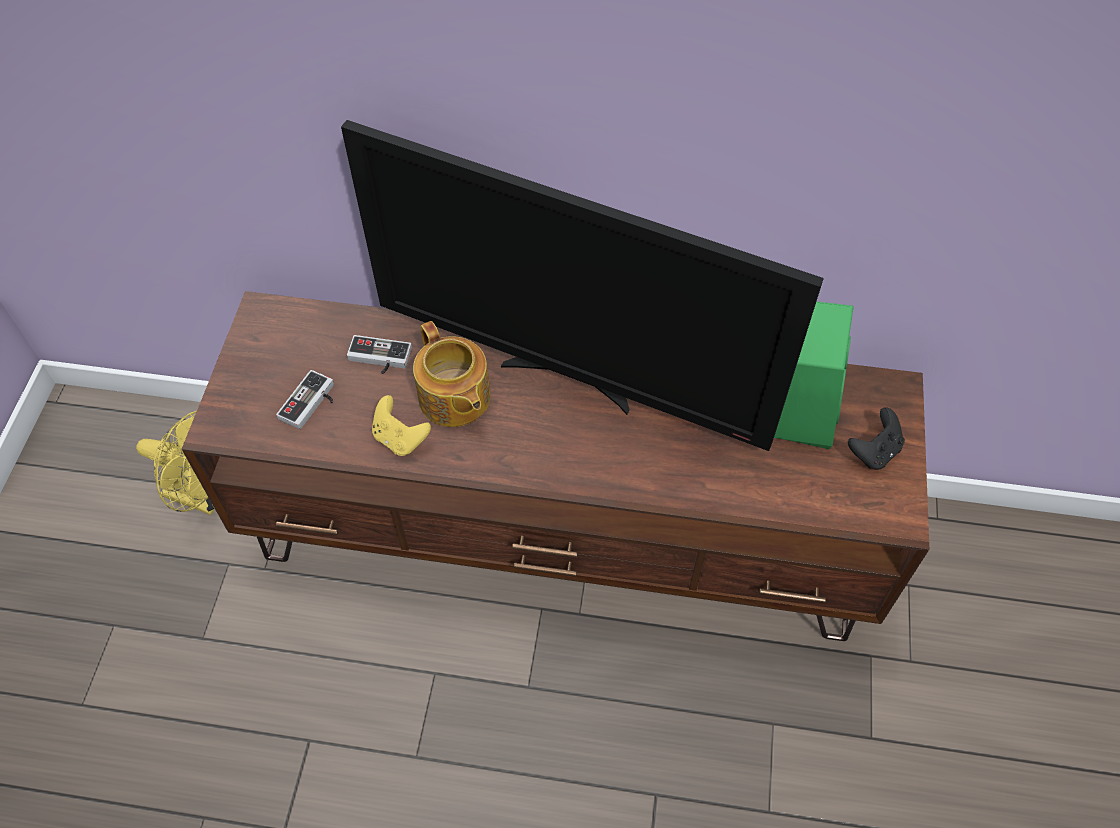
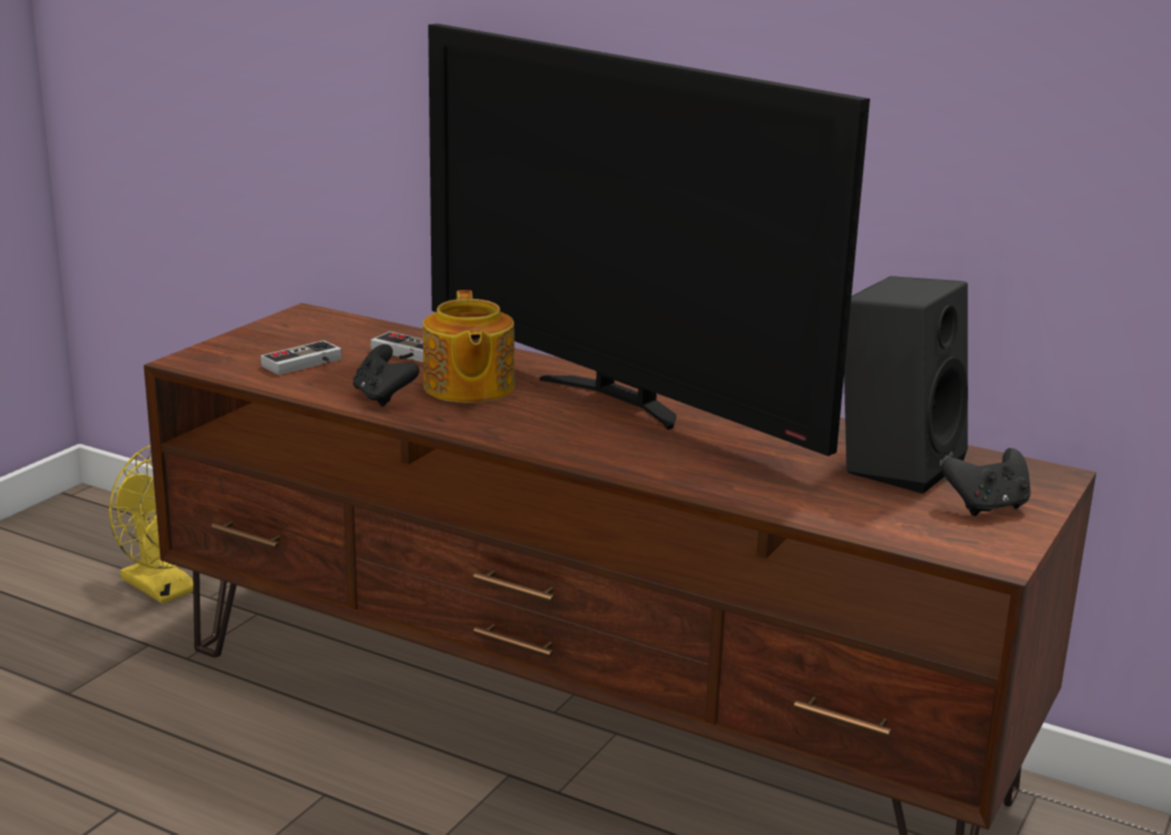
camera: 20 degrees right, 35 degrees down
yellow game controller [372,395,431,456] -> black game controller [353,344,419,407]
green speaker [774,301,854,449] -> black speaker [844,276,968,494]

